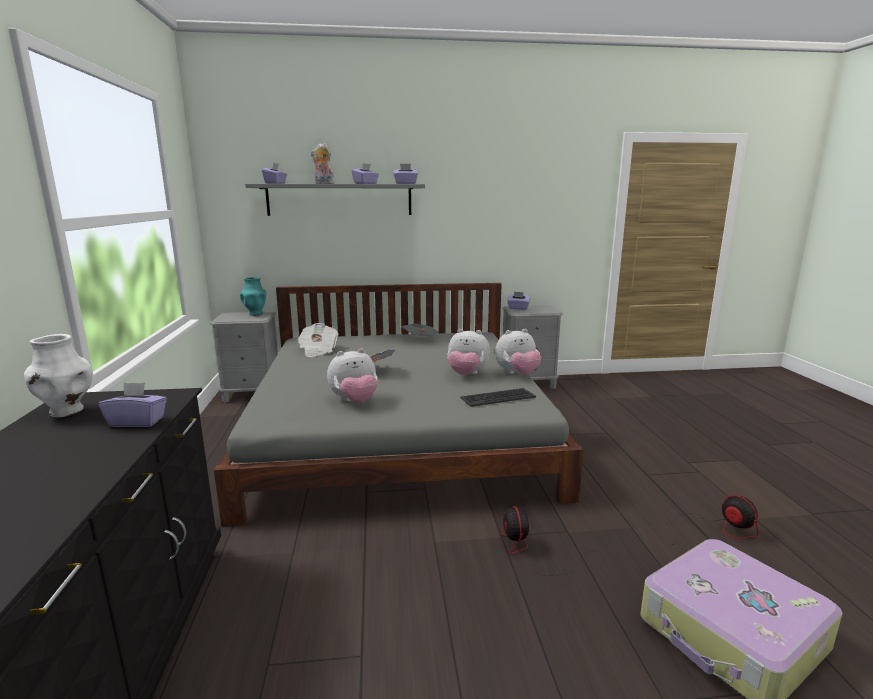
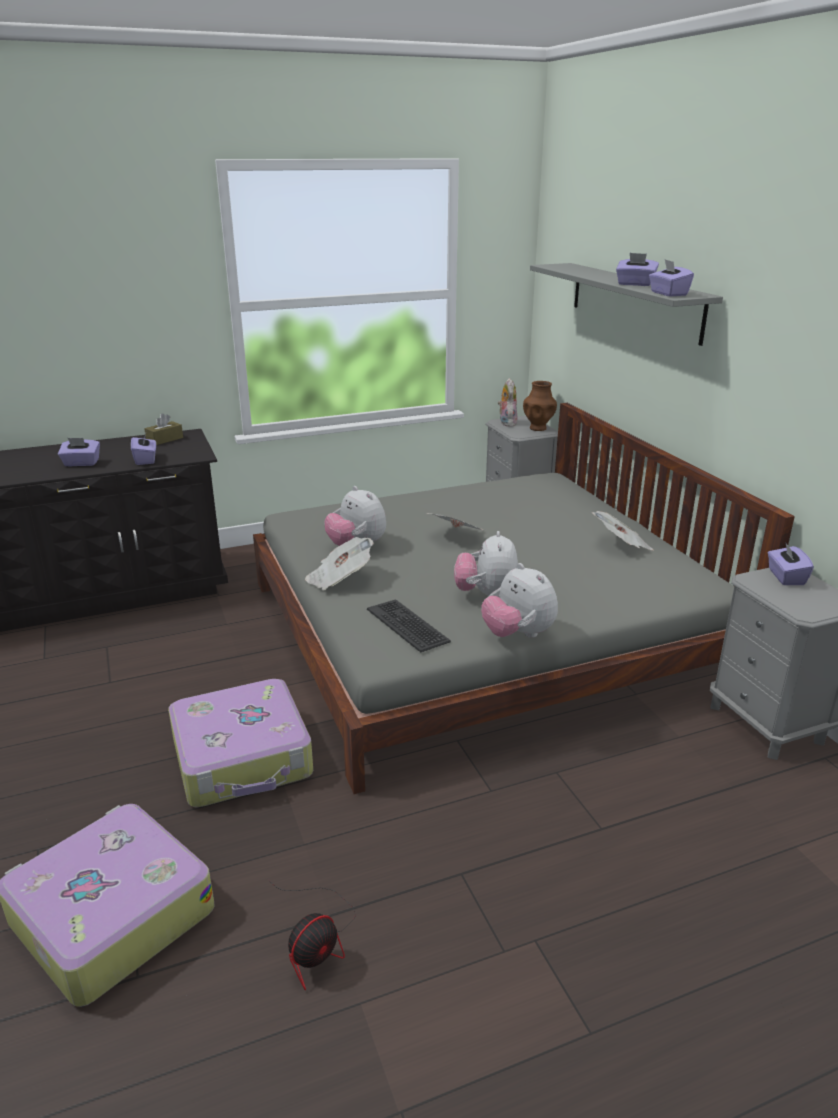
camera: 75 degrees right, 10 degrees up
white vase [24,334,92,417] -> brown tissue box [144,413,183,445]
turquoise vase [240,277,266,316] -> brown vase [523,381,557,431]
purple tissue box [262,163,287,184] -> purple tissue box moved to [58,438,100,466]
newspaper [298,323,338,357] -> newspaper moved to [305,537,374,590]
plush toy [310,143,334,184] -> plush toy moved to [498,378,518,427]
fan [501,506,598,576] -> suitcase [168,679,313,807]

